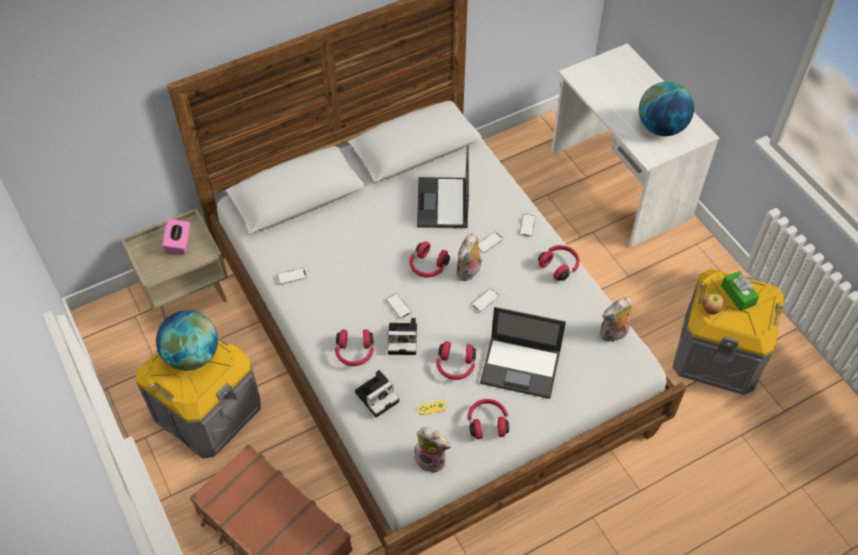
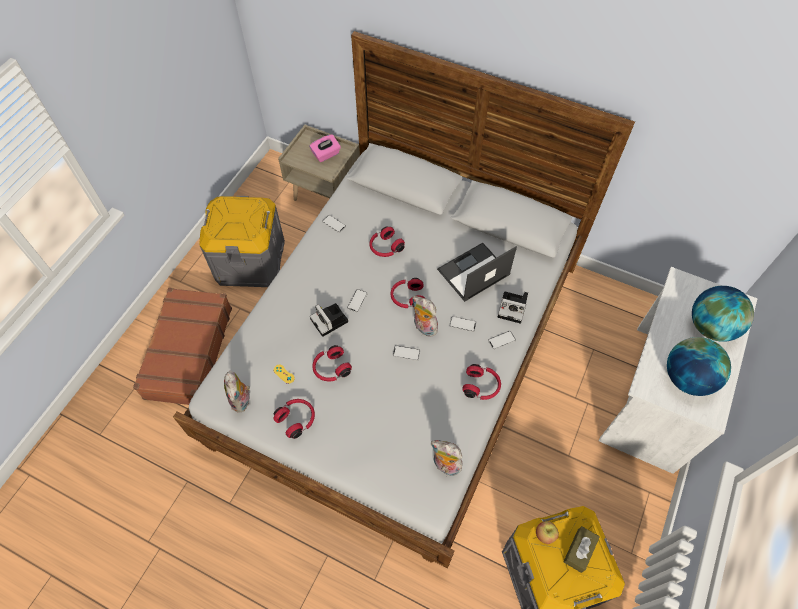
camera: 55 degrees right, 5 degrees up
globe [156,310,218,371] -> globe moved to [692,286,754,342]
red headphones [335,329,374,366] -> red headphones moved to [369,227,405,257]
camera [355,370,399,418] -> camera moved to [498,291,528,324]
plush toy [456,233,483,281] -> plush toy turned 45 degrees clockwise [412,296,438,337]
laptop [480,307,566,399] -> none
green tissue box [721,271,759,311] -> brown tissue box [563,526,600,573]

